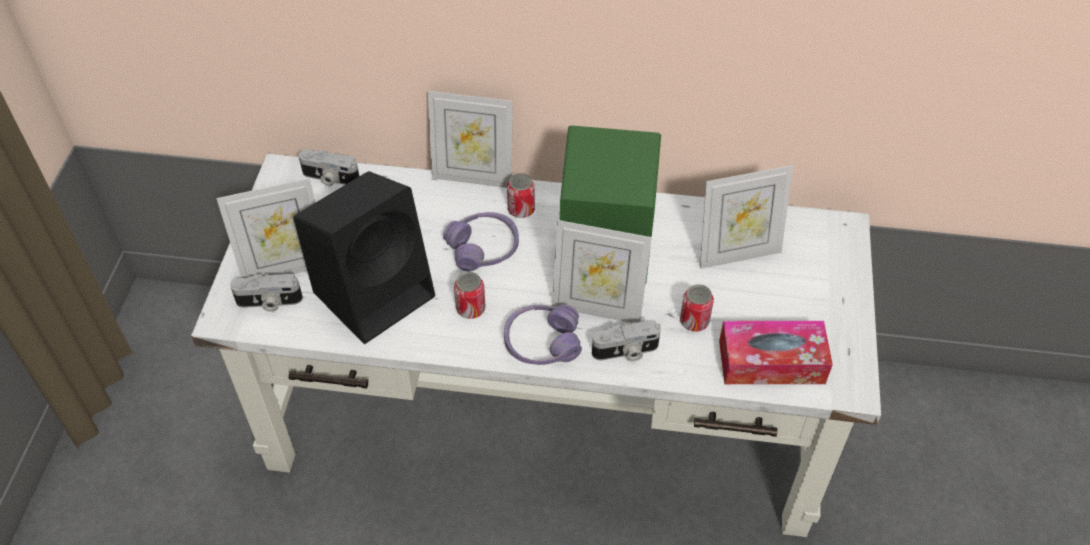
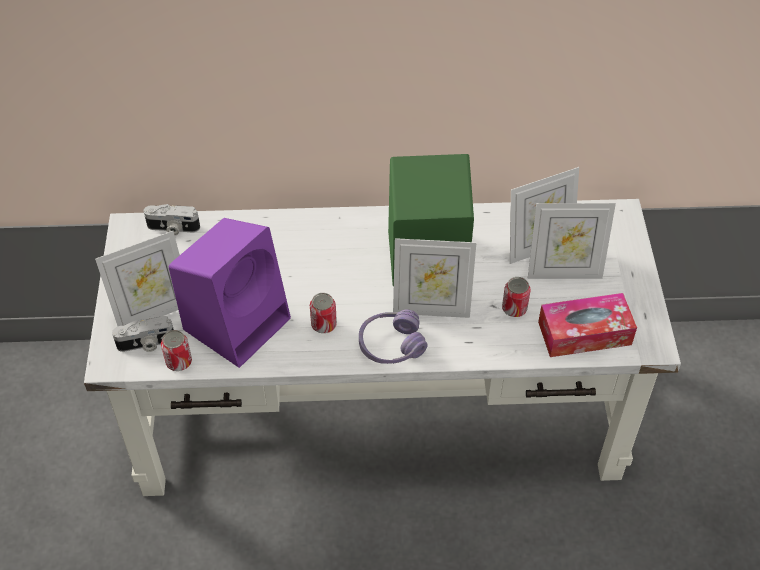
camera: 10 degrees left, 0 degrees up
black speaker [293,171,435,344] -> purple speaker [169,218,291,368]
picture frame [428,91,513,188] -> picture frame moved to [528,203,616,279]
purple headphones [443,212,519,271] -> none
can [507,173,535,218] -> can moved to [161,330,192,371]
camera [592,320,661,362] -> none

